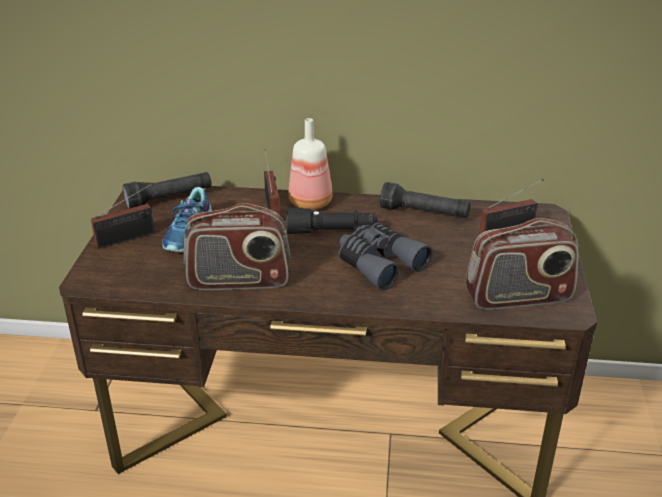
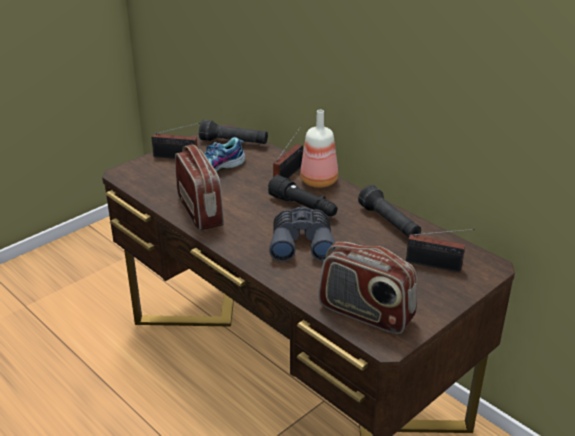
camera: 40 degrees right, 0 degrees up
radio [184,203,290,290] -> radio turned 150 degrees counterclockwise [175,144,224,231]

